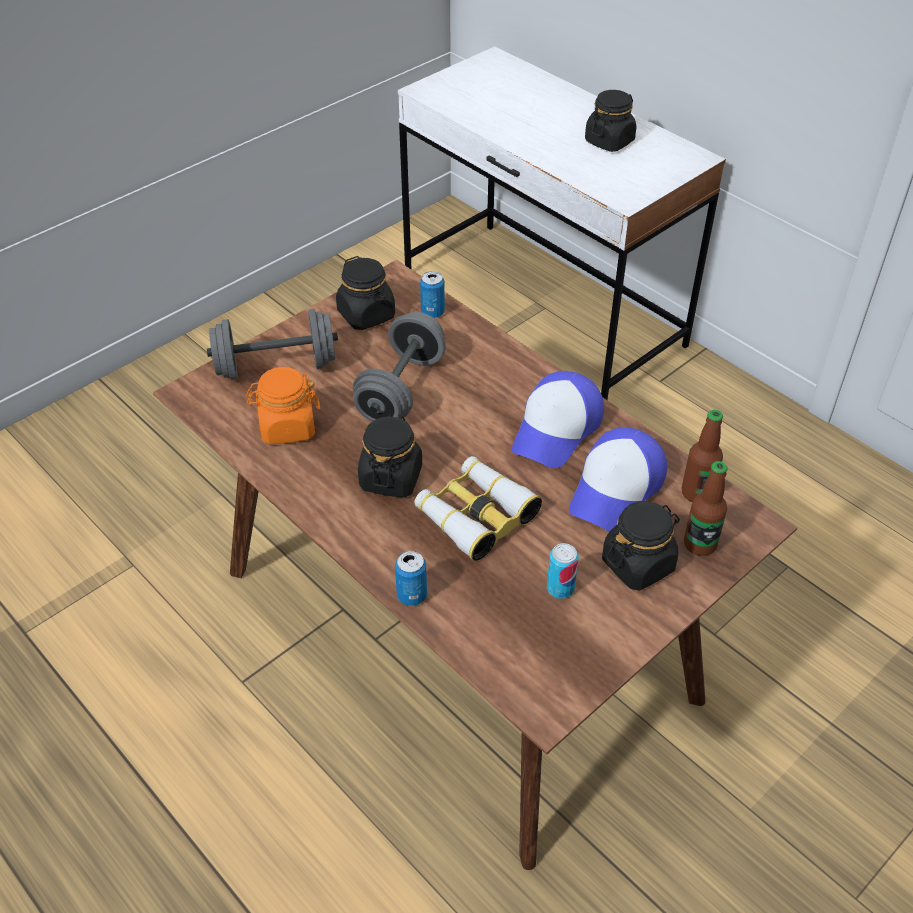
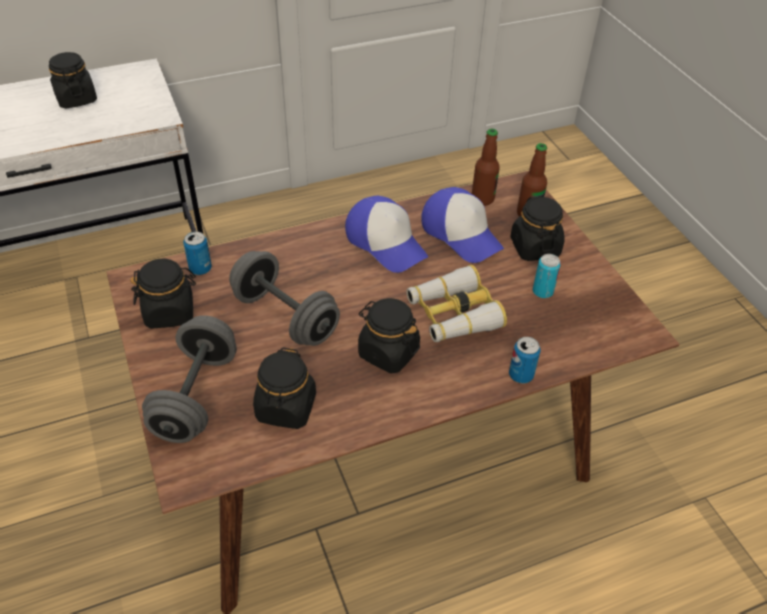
camera: 70 degrees left, 0 degrees up
orange jar [246,367,320,444] -> black jar [253,347,316,429]

